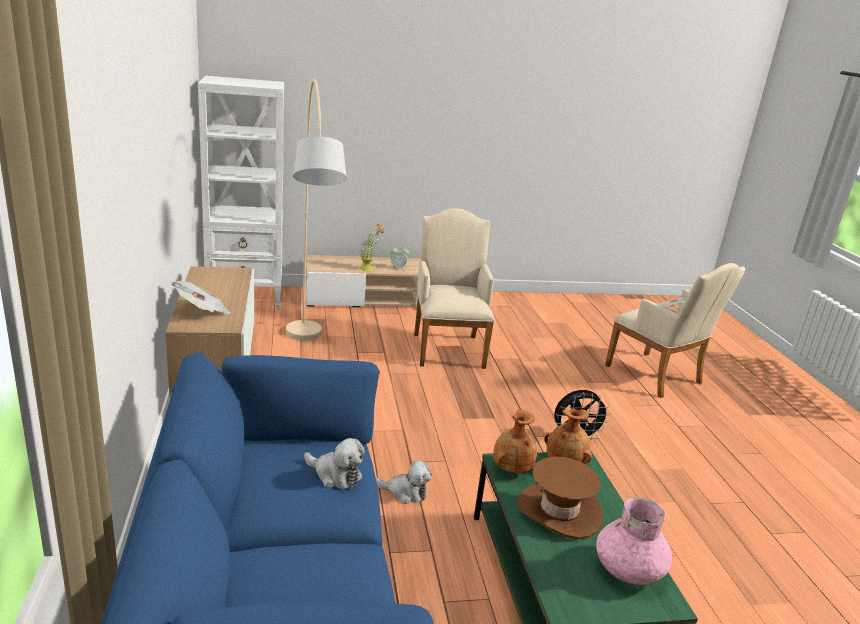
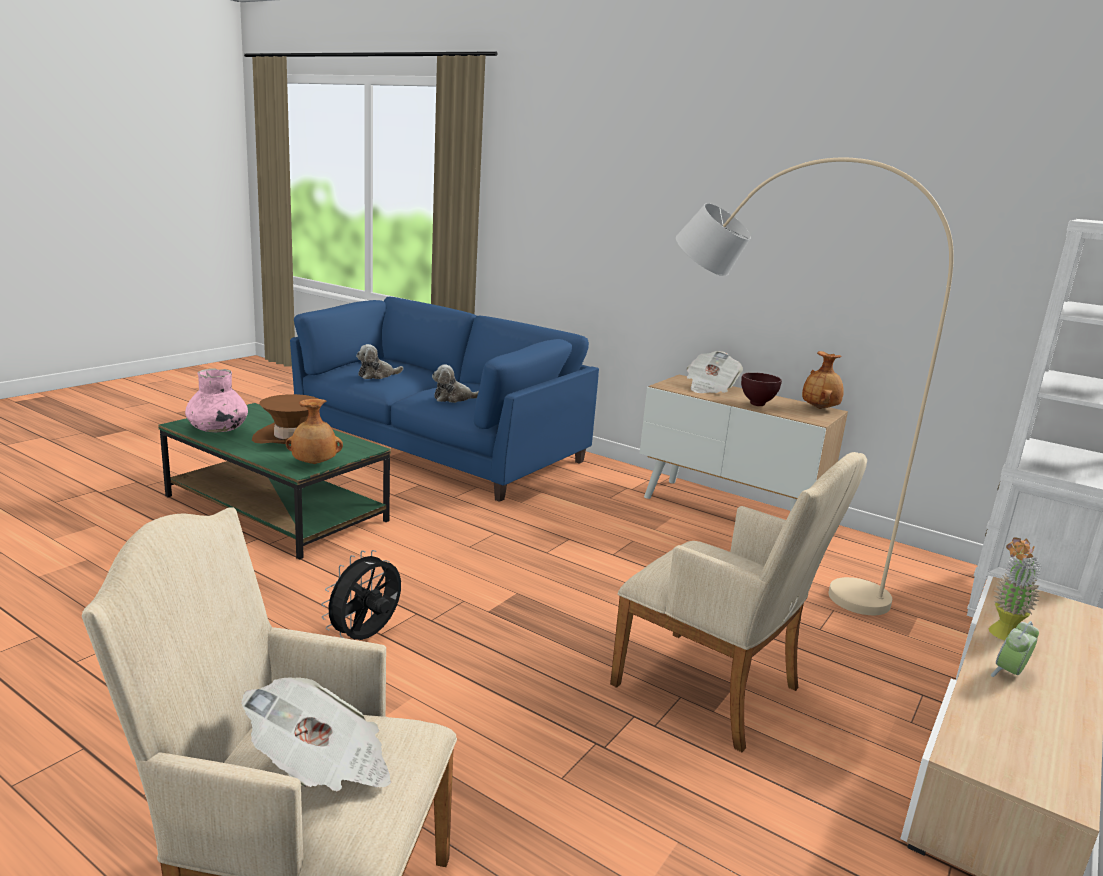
camera: 135 degrees right, 5 degrees down
plush toy [376,460,432,504] -> plush toy moved to [356,344,403,379]
brown vase [493,409,537,473] -> brown vase moved to [802,351,844,409]
none -> brown bowl [741,372,782,406]

